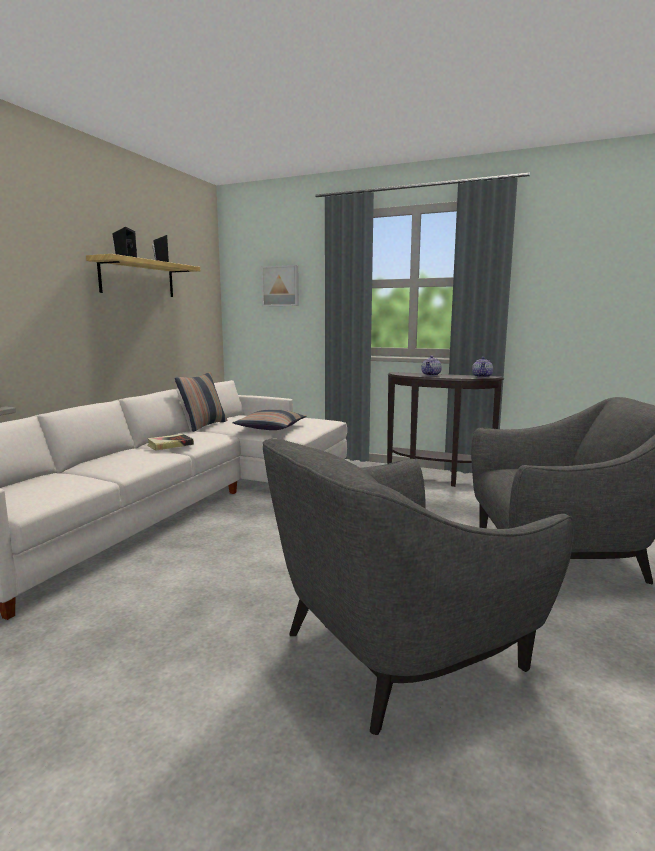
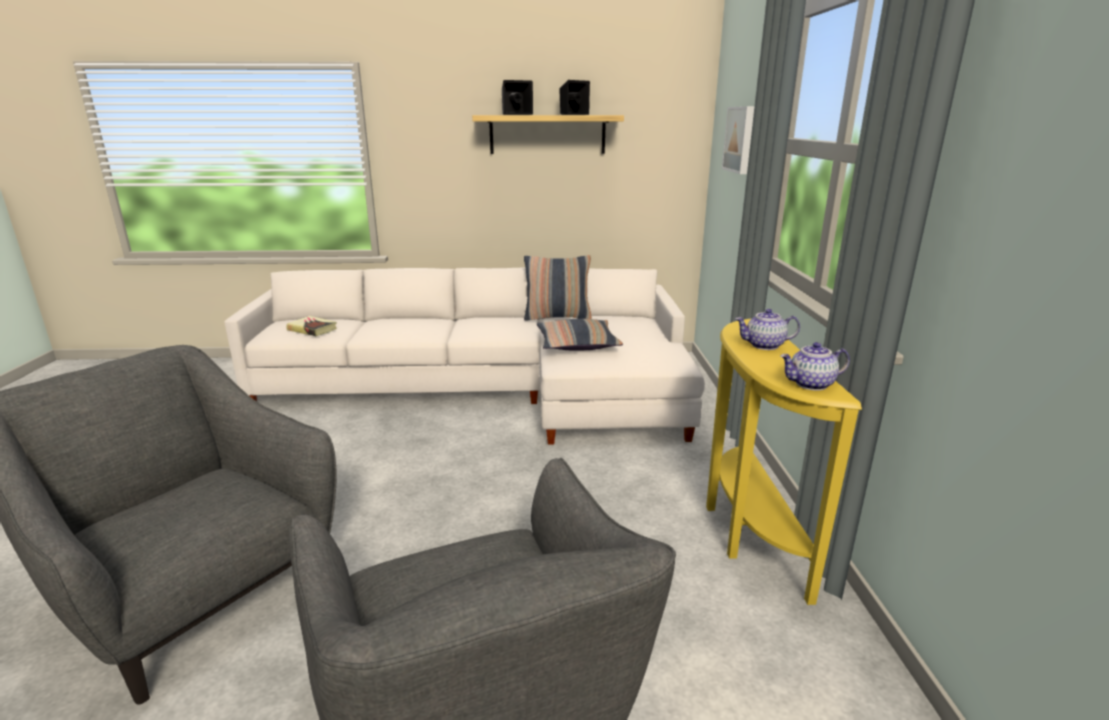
camera: 65 degrees right, 10 degrees up
book [147,434,194,451] -> book moved to [286,316,337,336]
brown console table [387,372,504,487] -> yellow console table [706,319,862,605]

